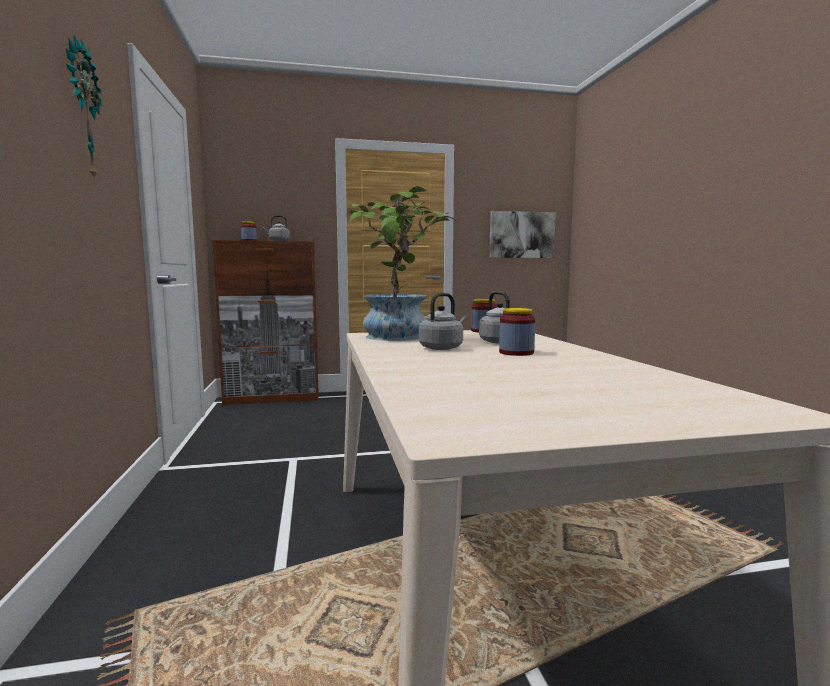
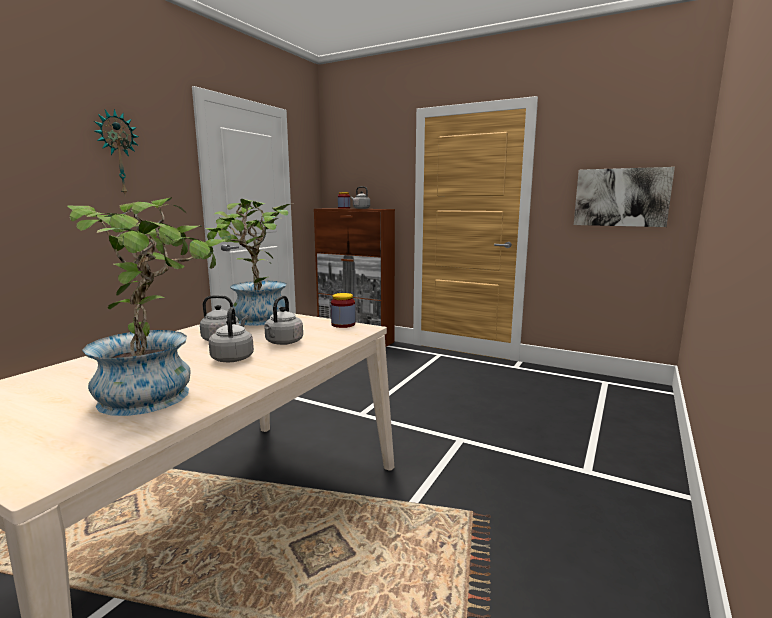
camera: 40 degrees right, 5 degrees up
jar [499,308,535,356] -> grey kettle [209,307,254,362]
none -> potted plant [67,197,229,416]

